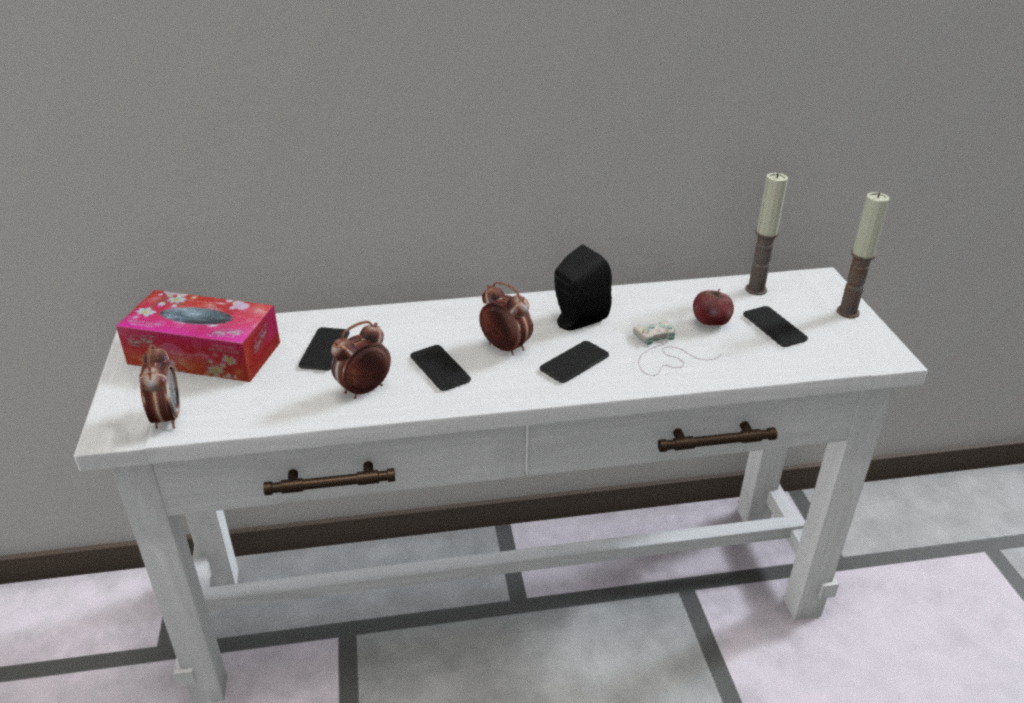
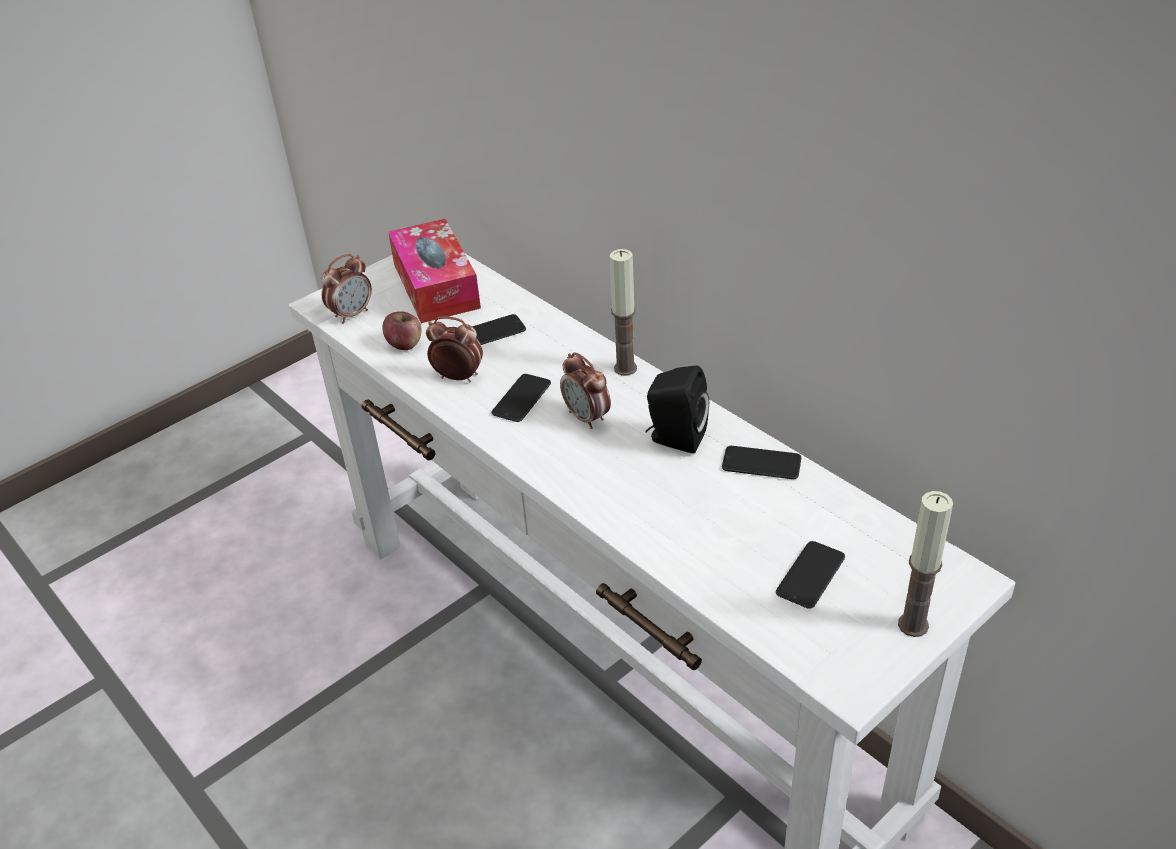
camera: 60 degrees right, 5 degrees up
alarm clock [479,282,533,356] -> alarm clock turned 135 degrees clockwise [560,353,611,429]
phone [540,341,609,383] -> phone moved to [722,446,801,479]
white game controller [633,321,723,376] -> none
apple [693,289,734,325] -> apple moved to [382,311,421,350]
candle [745,173,788,295] -> candle moved to [610,249,637,376]

